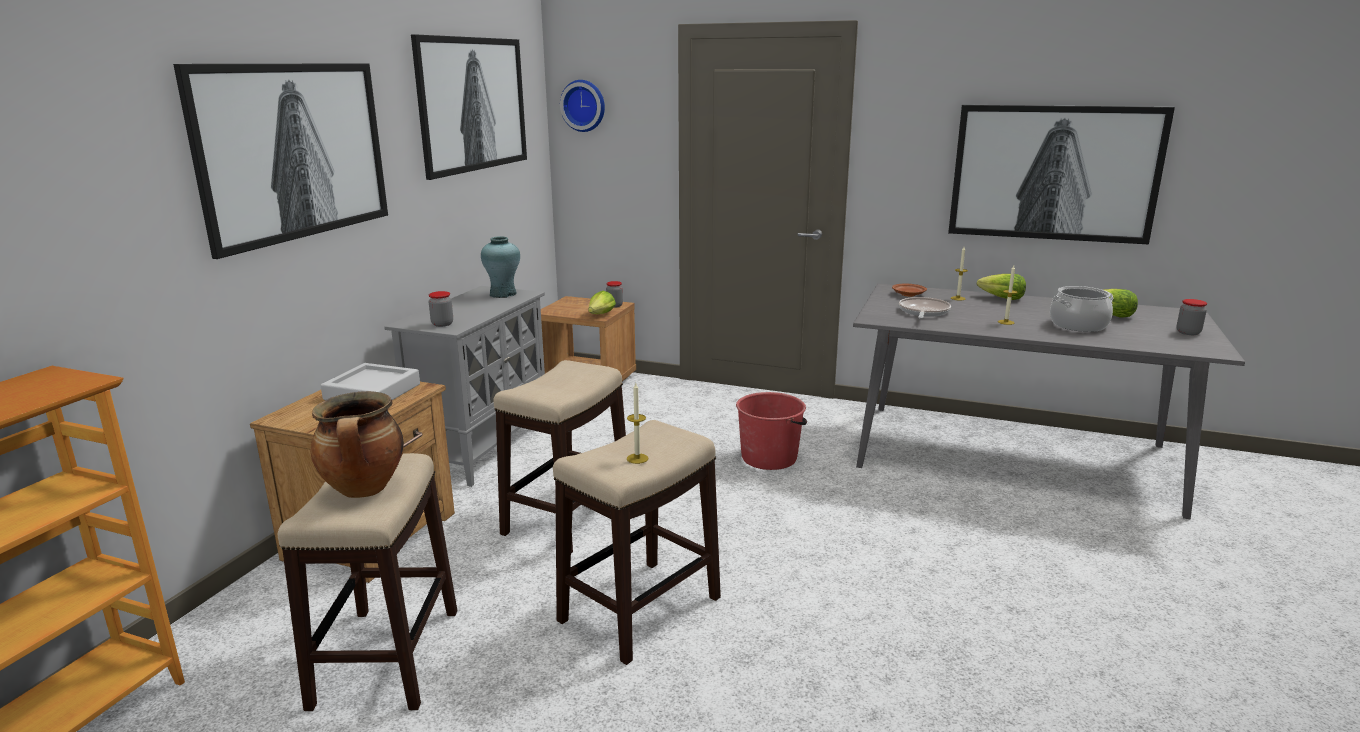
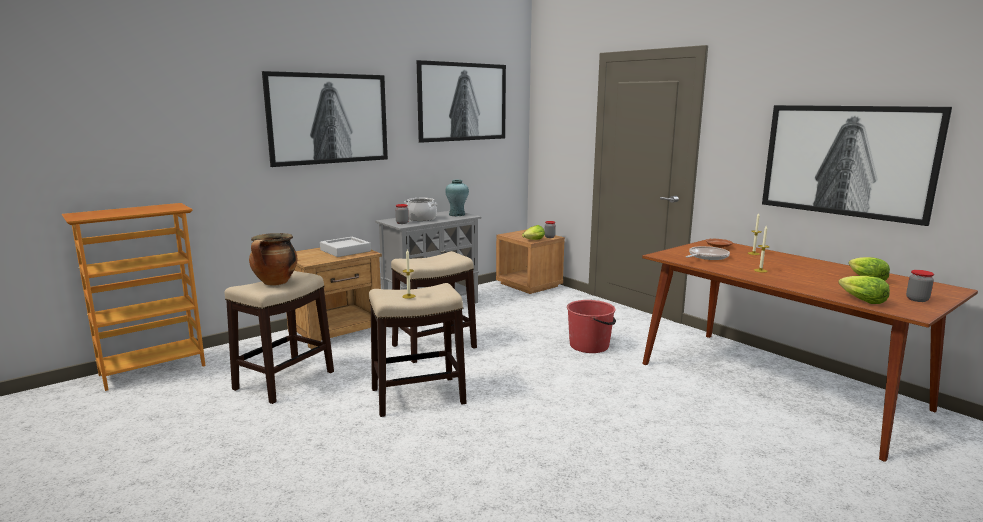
camera: 30 degrees right, 5 degrees down
wall clock [560,80,605,132] -> none
grey dining table [853,283,1245,519] -> brown dining table [642,239,978,462]
lettuce [977,274,1026,300] -> lettuce moved to [838,276,890,304]
cooking pot [1050,286,1113,332] -> cooking pot moved to [404,198,437,221]

